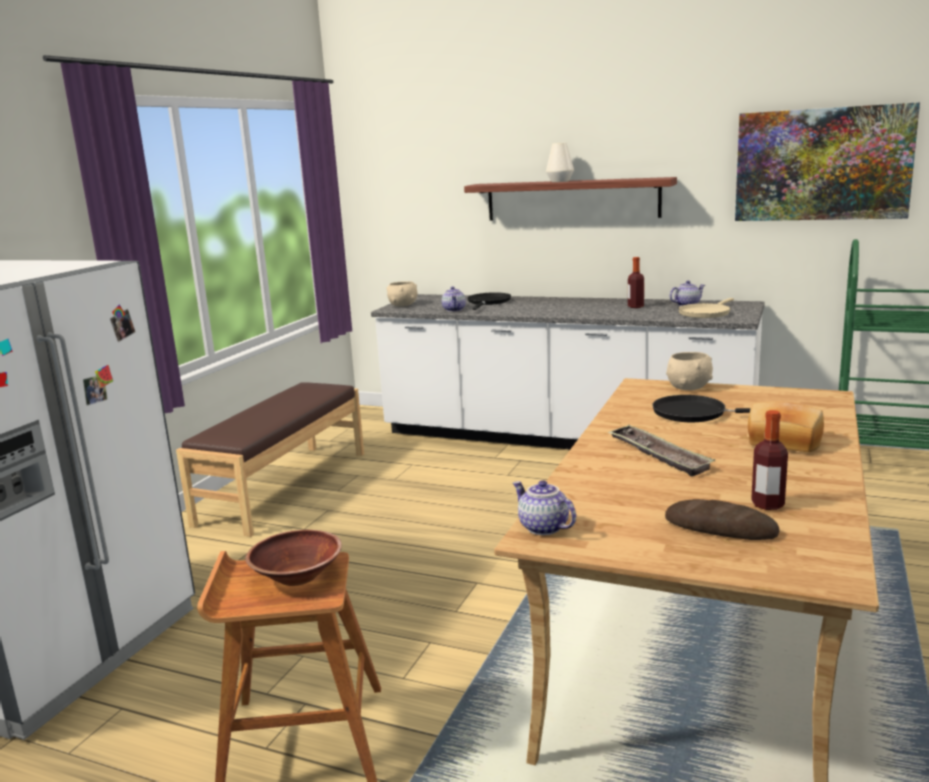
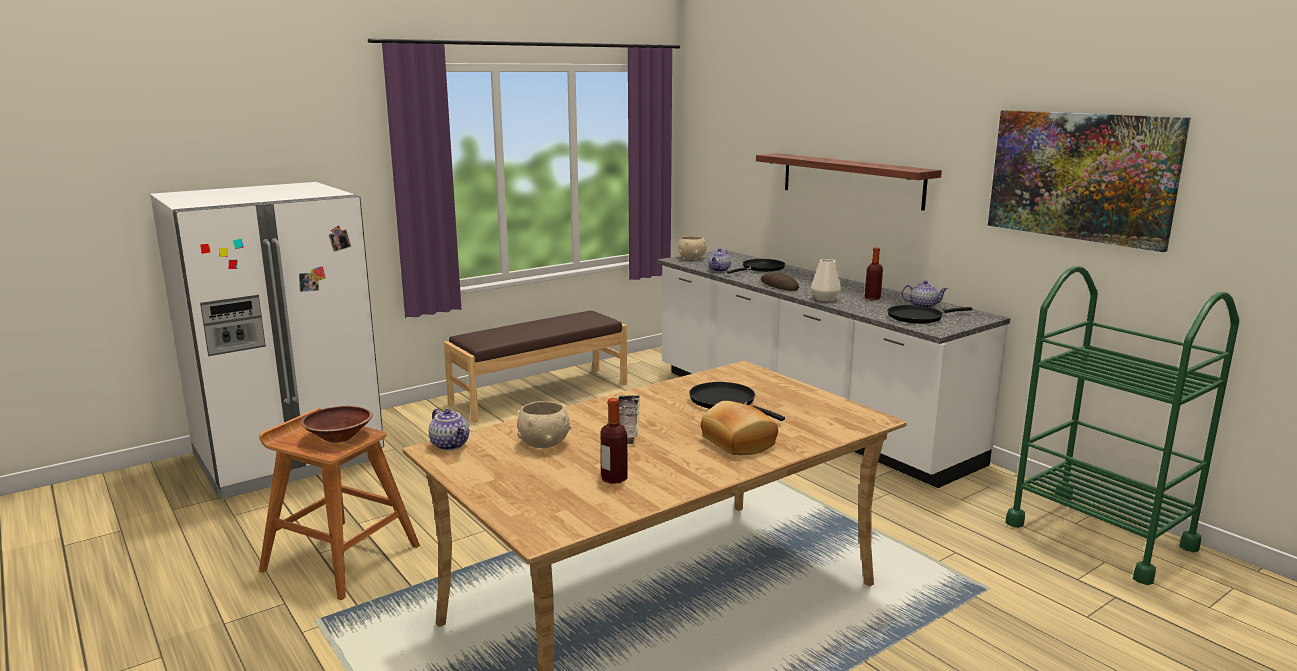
camera: 30 degrees right, 0 degrees up
teapot [513,480,576,535] -> teapot turned 150 degrees clockwise [429,409,469,451]
white vase [546,143,574,182] -> white vase moved to [811,259,841,301]
bread [665,499,779,540] -> bread moved to [761,273,799,291]
beige bowl [666,352,713,390] -> beige bowl moved to [517,401,571,448]
beige frying pan [678,298,734,318] -> black frying pan [887,305,973,324]

